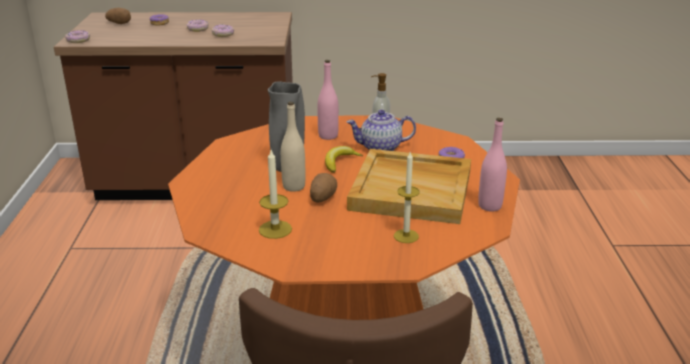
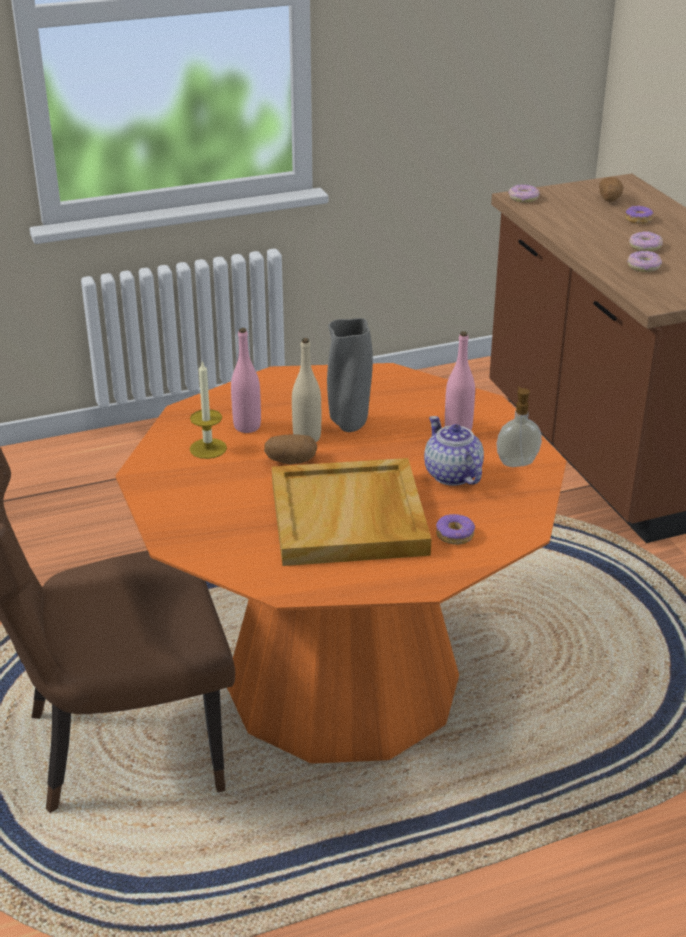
camera: 70 degrees right, 5 degrees up
banana [325,146,363,173] -> none
candle [394,152,419,243] -> none
pink bottle [478,118,507,211] -> pink bottle moved to [231,328,261,433]

